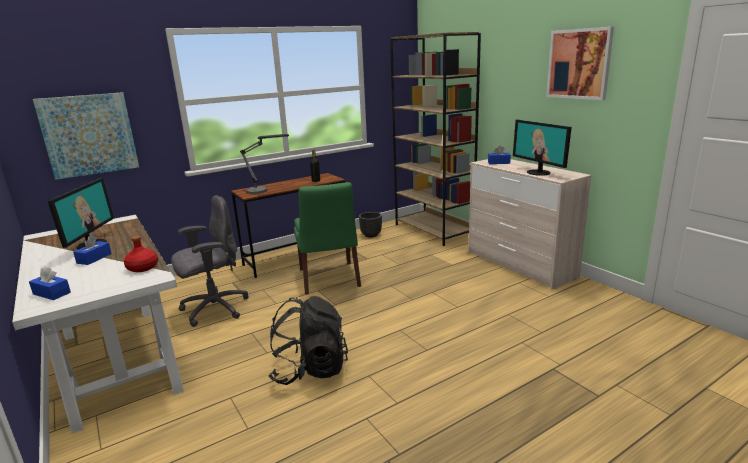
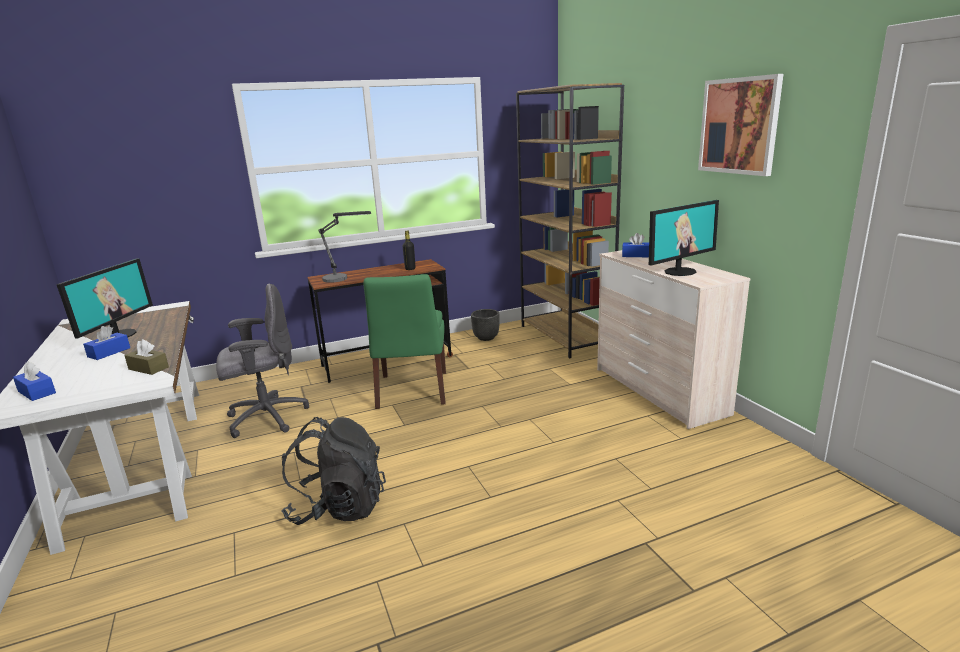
camera: 10 degrees right, 0 degrees up
picture [33,92,139,180] -> none
red bottle [124,236,158,272] -> brown tissue box [124,339,169,375]
monitor [513,120,572,176] -> monitor turned 105 degrees counterclockwise [649,200,719,276]

